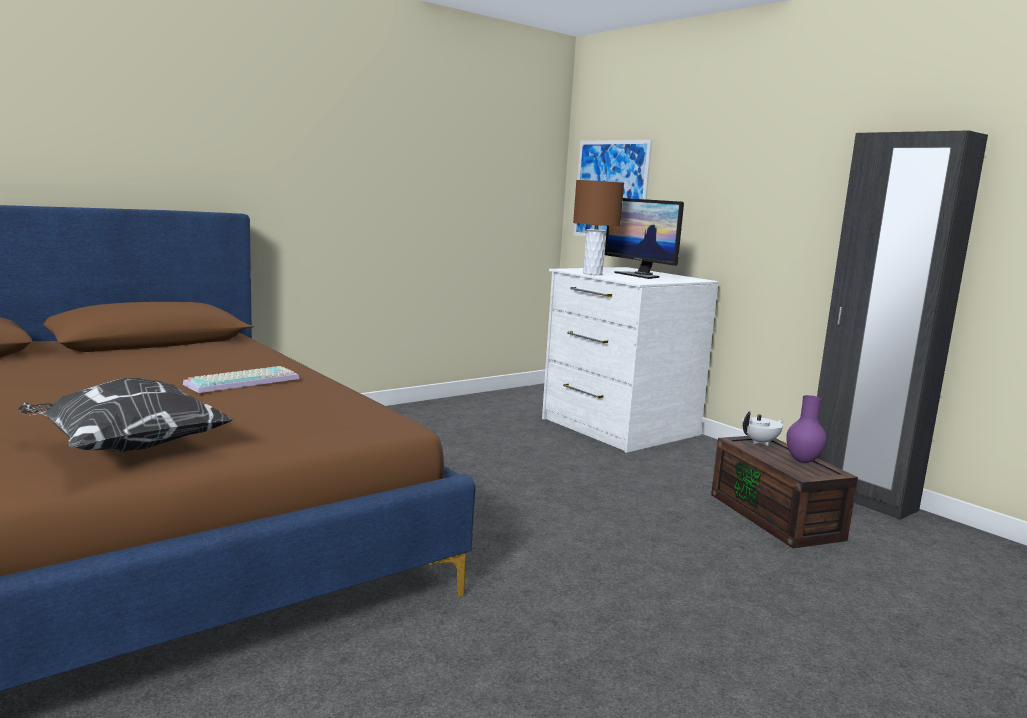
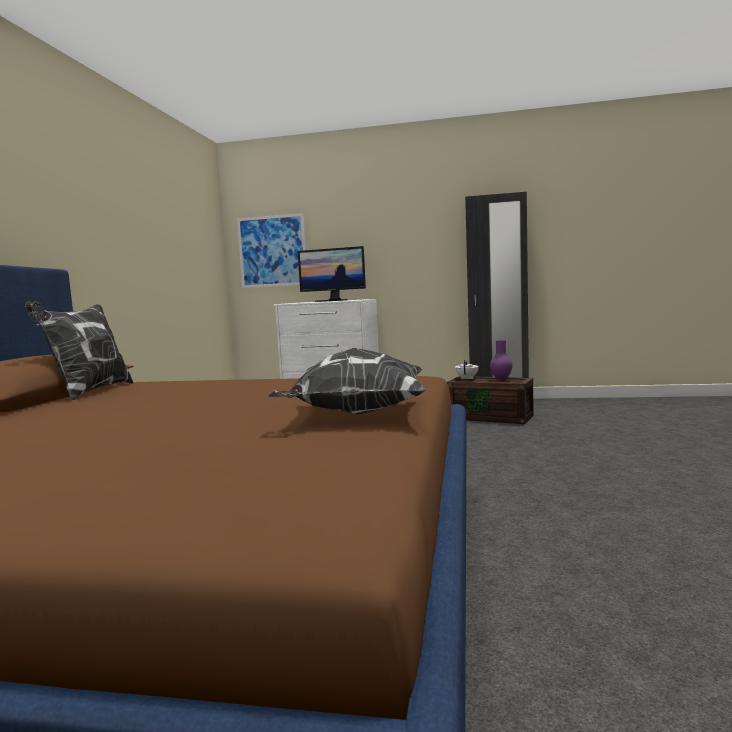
camera: 40 degrees left, 5 degrees down
keyboard [183,366,299,393] -> none
brown table lamp [573,180,624,275] -> none
none -> pillow [25,301,133,400]

